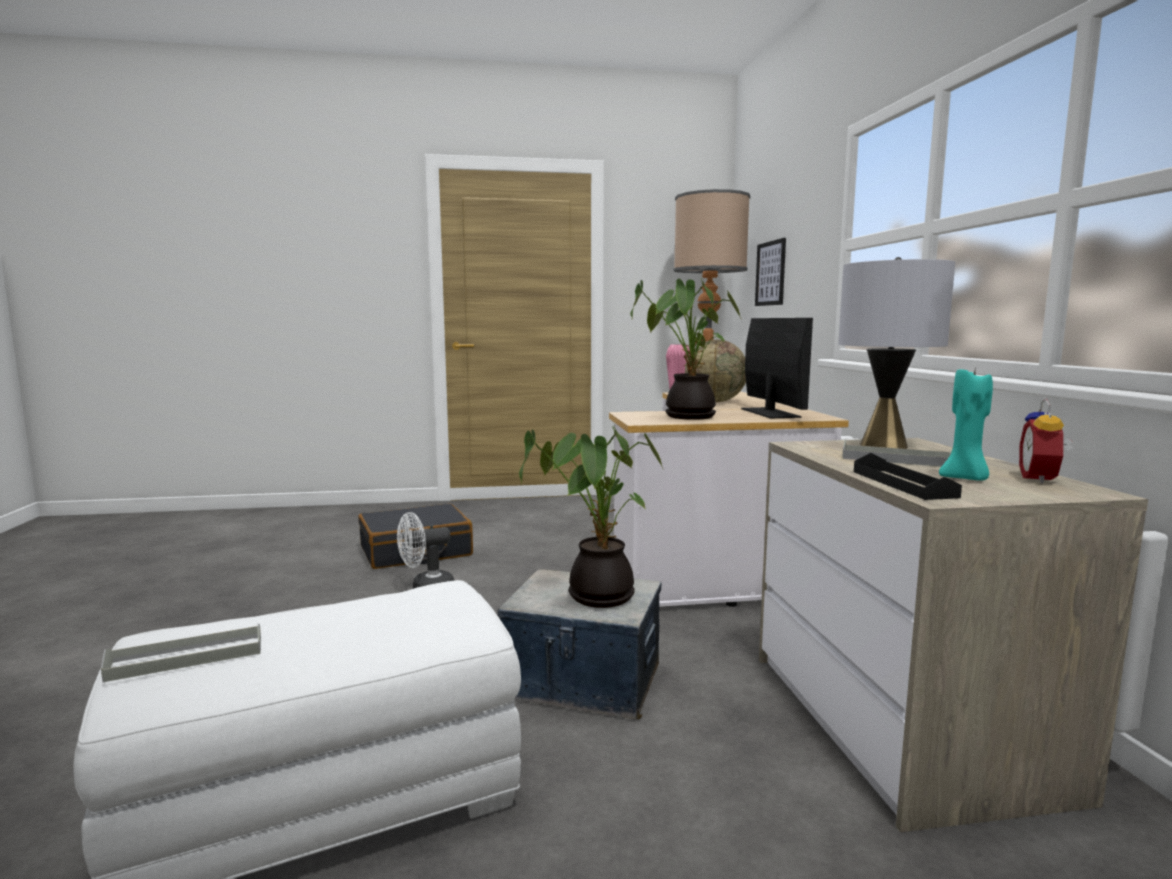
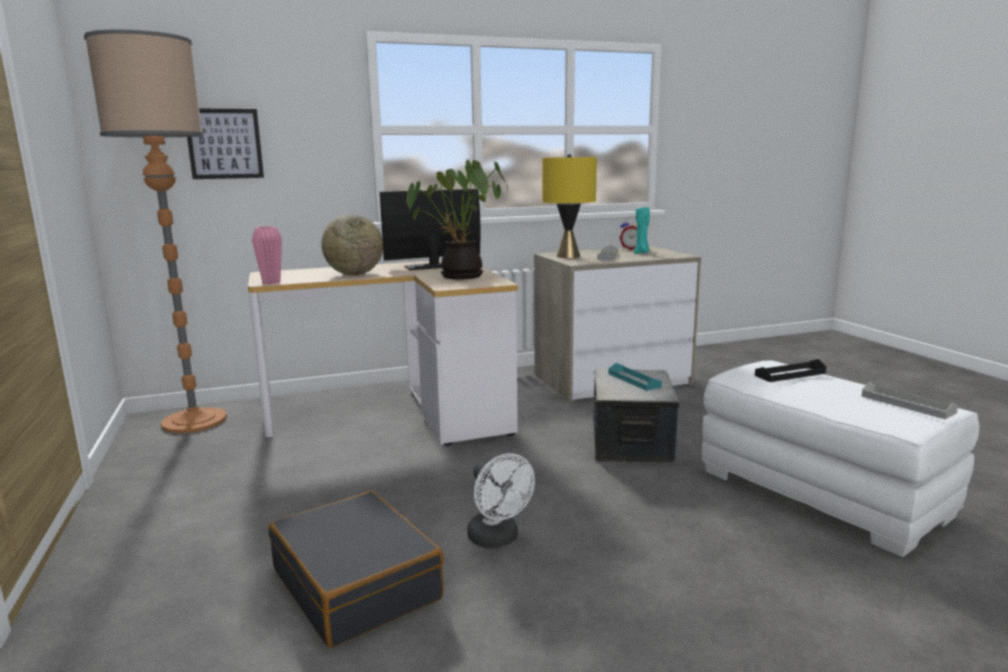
camera: 100 degrees left, 5 degrees up
potted plant [519,425,663,608] -> turquoise tray [609,363,662,391]
grey table lamp [838,257,955,449] -> yellow table lamp [542,154,597,258]
black tray [854,453,962,500] -> black tray moved to [755,359,826,382]

